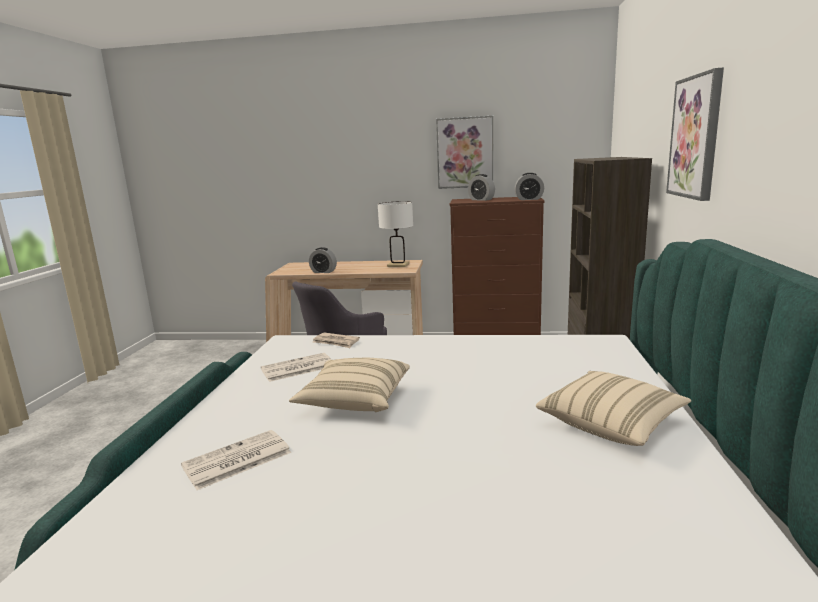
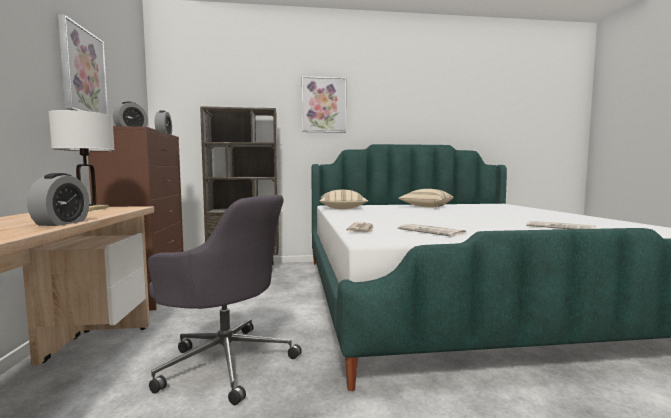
camera: 105 degrees left, 10 degrees down
beige pillow [289,358,410,412] -> beige pillow moved to [320,190,368,209]

